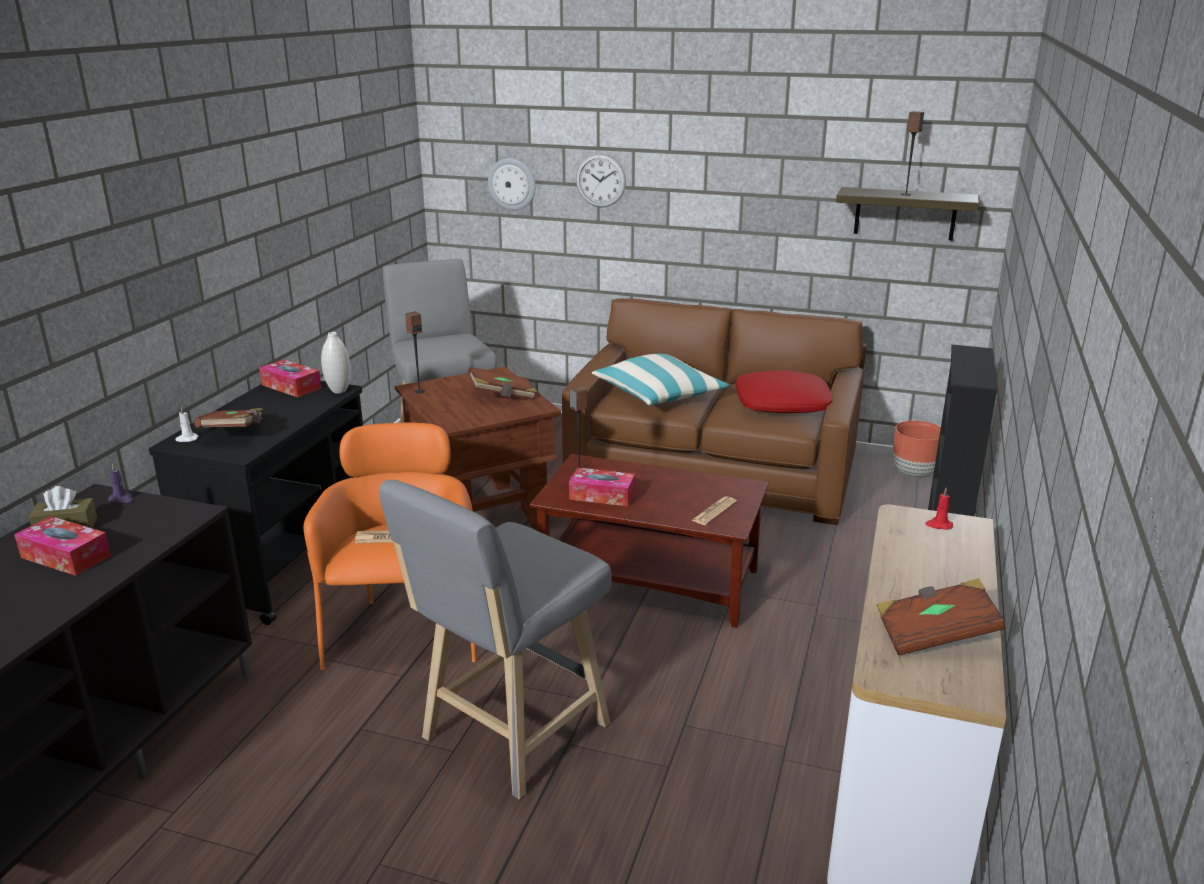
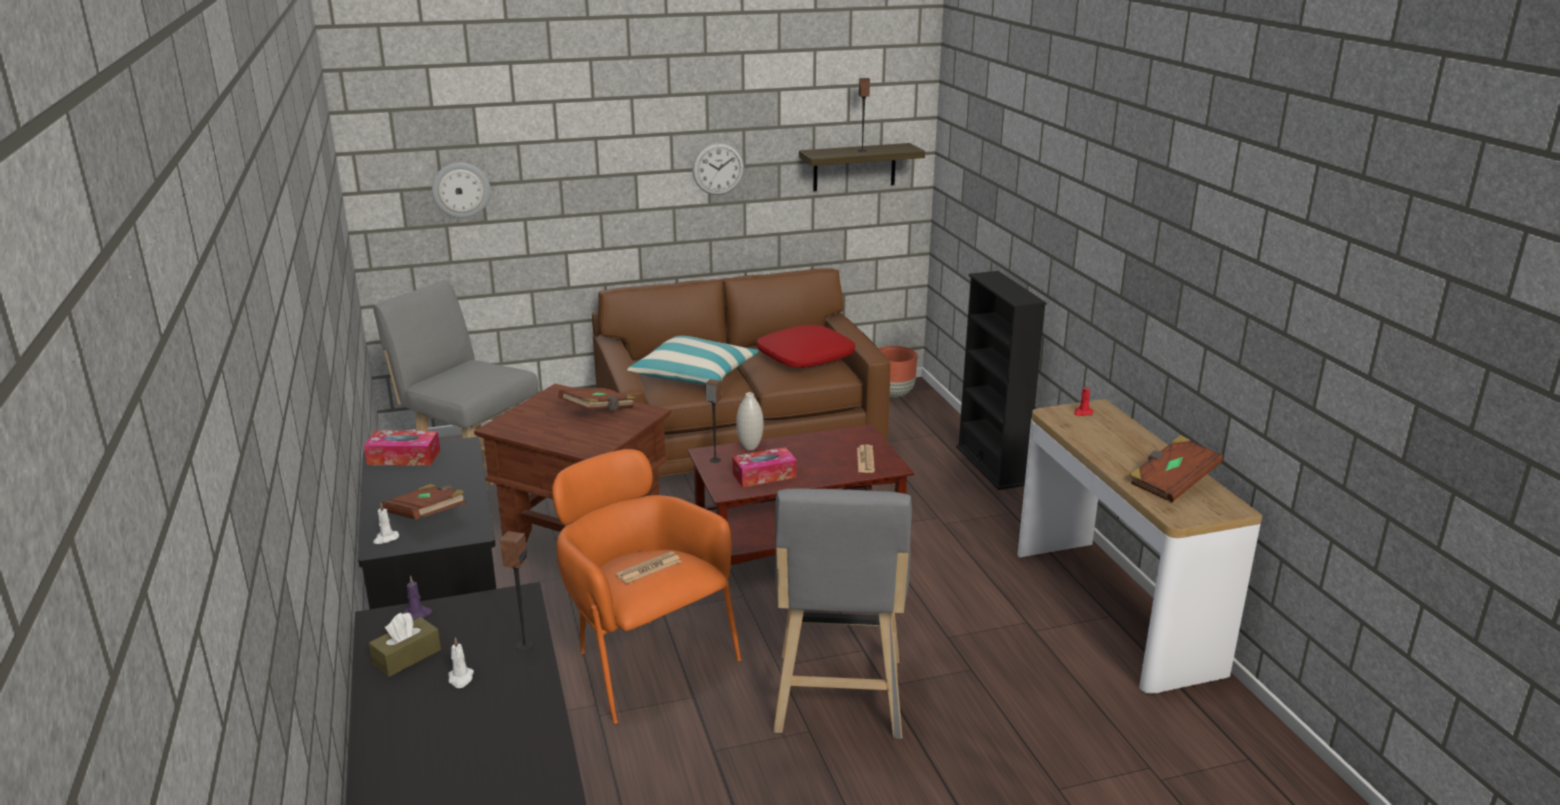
camera: 35 degrees left, 0 degrees up
tissue box [14,516,111,576] -> white candle [448,637,474,688]
white vase [321,332,351,393] -> white vase moved to [736,392,763,450]
speaker [405,312,425,394] -> speaker moved to [500,531,533,651]
wall clock [576,153,626,207] -> wall clock moved to [692,142,744,195]

